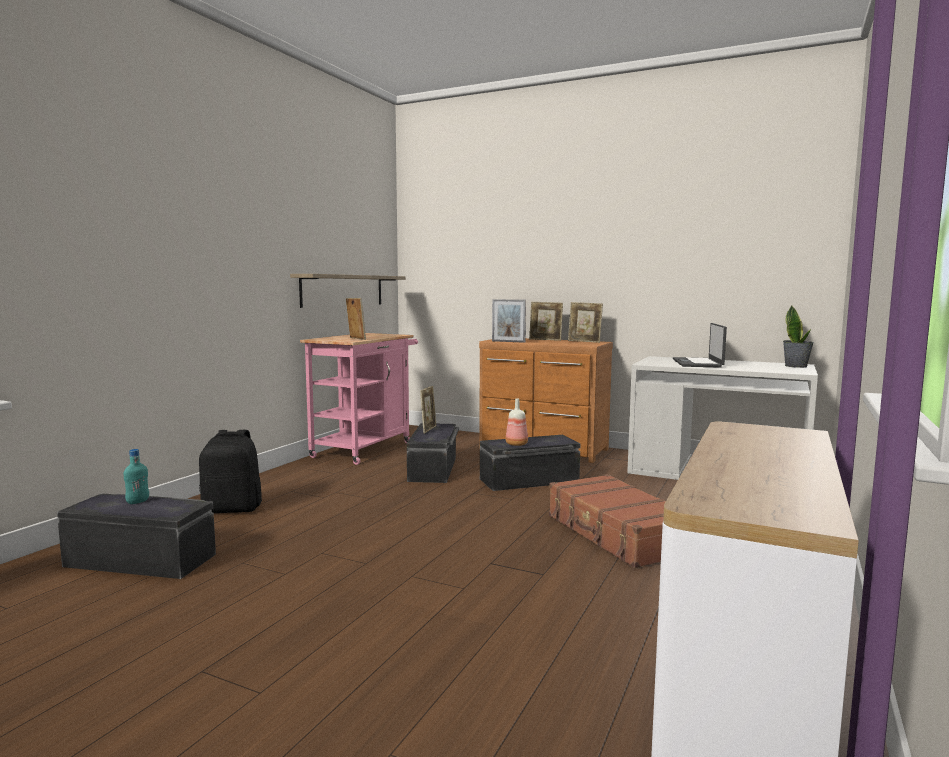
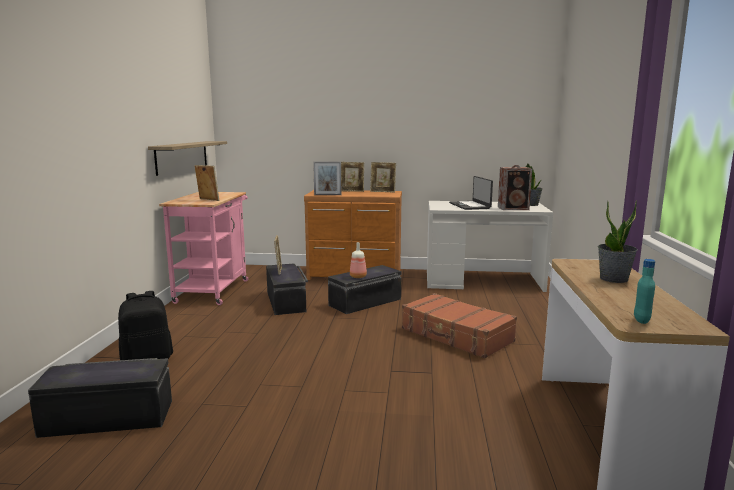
camera: 20 degrees left, 5 degrees up
turquoise bottle [124,449,149,504] -> turquoise bottle moved to [634,259,655,324]
none -> speaker [498,165,532,210]
none -> potted plant [598,200,638,283]

